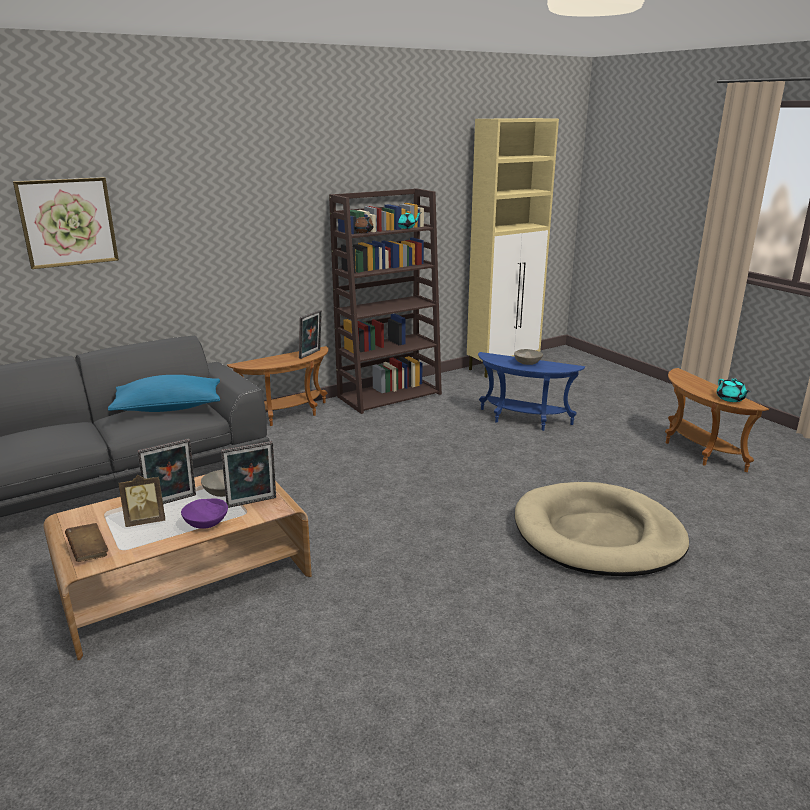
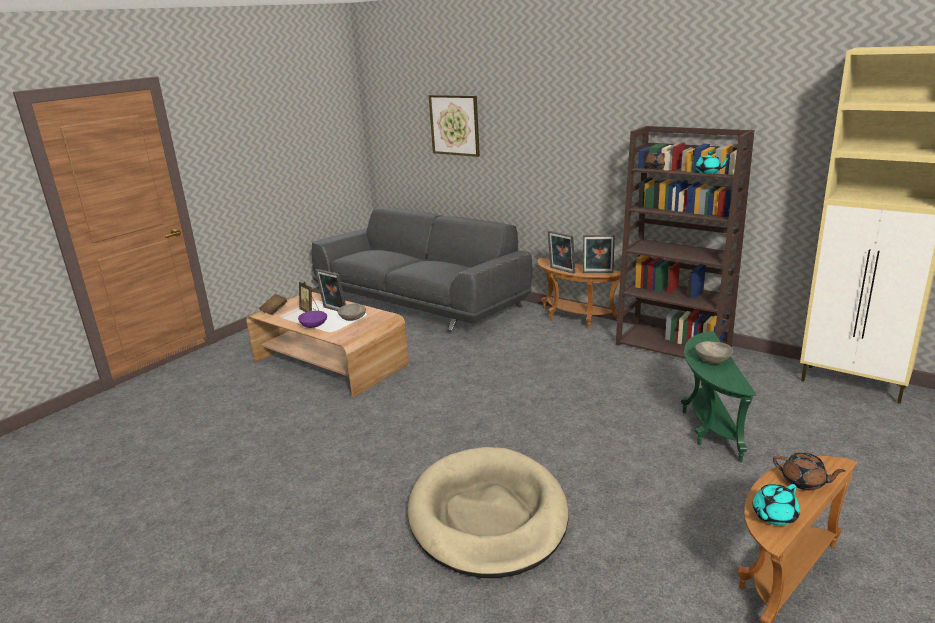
camera: 70 degrees right, 0 degrees up
blue pillow [108,375,220,412] -> none
picture frame [221,441,276,508] -> picture frame moved to [548,231,575,274]
blue side table [478,352,585,431] -> green side table [681,331,756,462]
none -> brown teapot [773,452,846,490]

